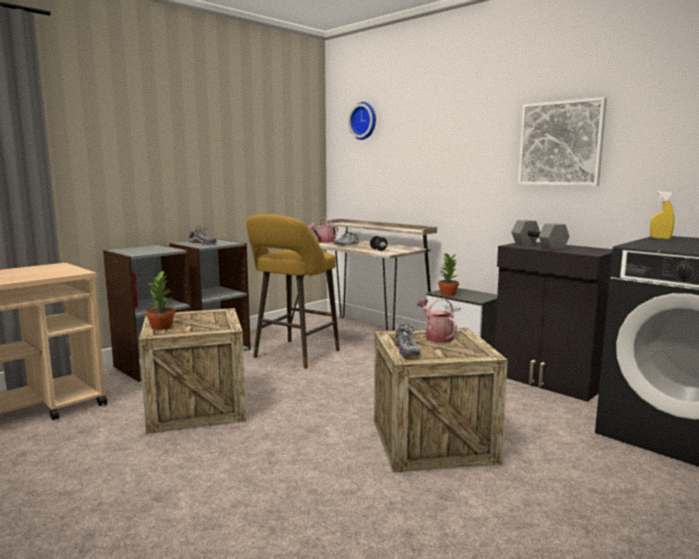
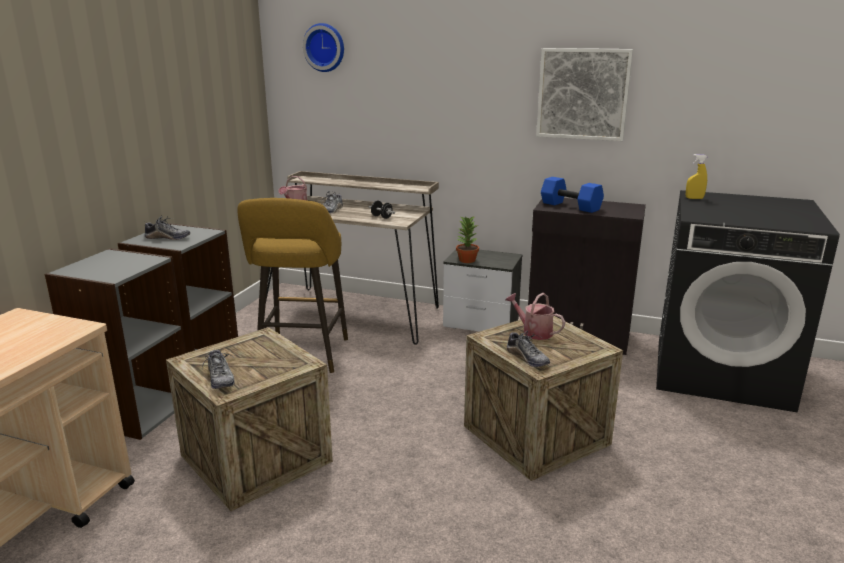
camera: 25 degrees left, 10 degrees up
potted plant [146,270,175,330] -> shoe [202,349,235,389]
grey dumbbell [512,220,569,250] -> blue dumbbell [541,177,604,213]

